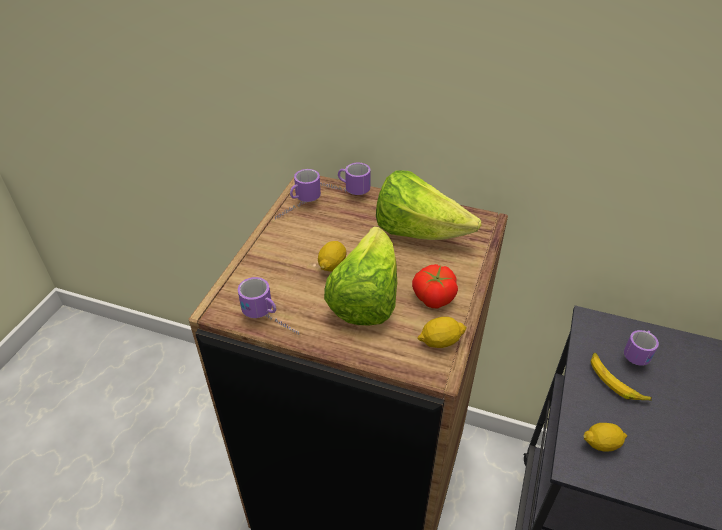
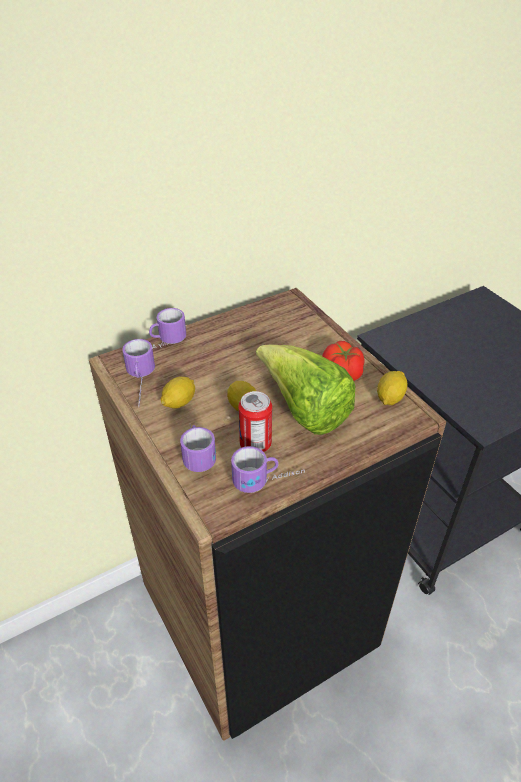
camera: 50 degrees left, 0 degrees up
lettuce [376,170,481,240] -> none
lemon [583,423,628,452] -> lemon moved to [160,377,195,409]
banana [590,353,652,401] -> none
mug [624,330,659,366] -> mug moved to [180,425,216,472]
none -> can [238,391,272,452]

